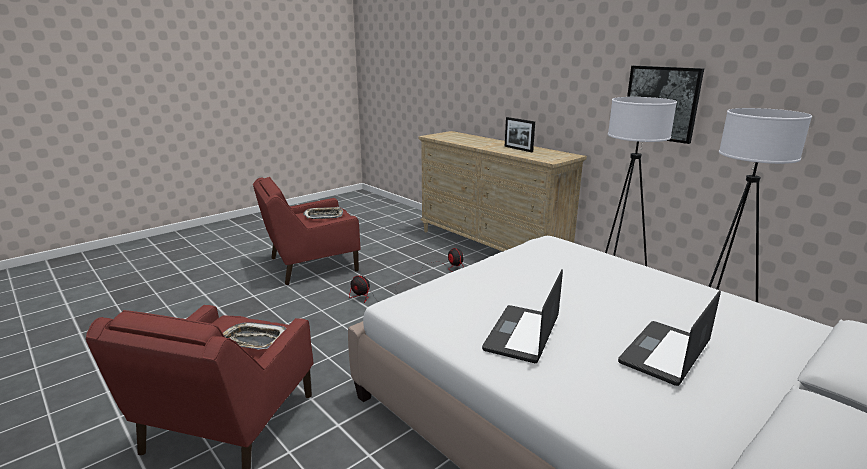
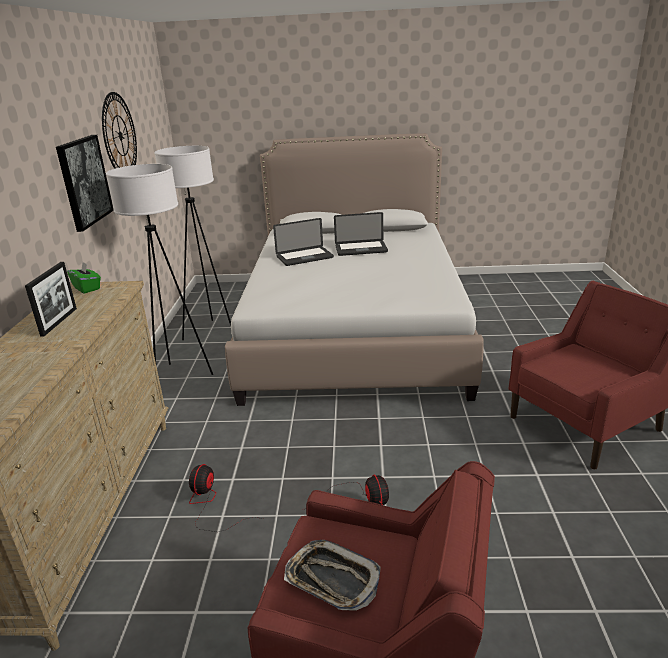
camera: 135 degrees left, 5 degrees up
tray [223,322,286,350] -> none
laptop [482,269,563,363] -> laptop moved to [273,218,334,266]
none -> green tissue box [67,262,101,294]
none -> wall clock [102,92,137,169]

